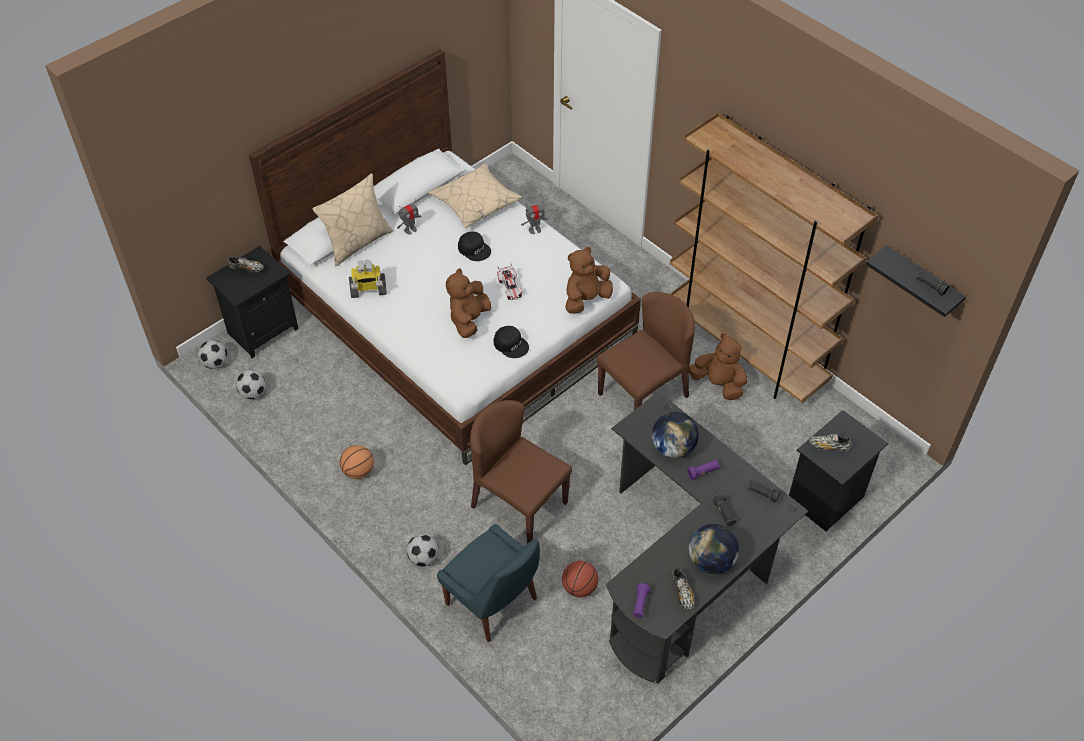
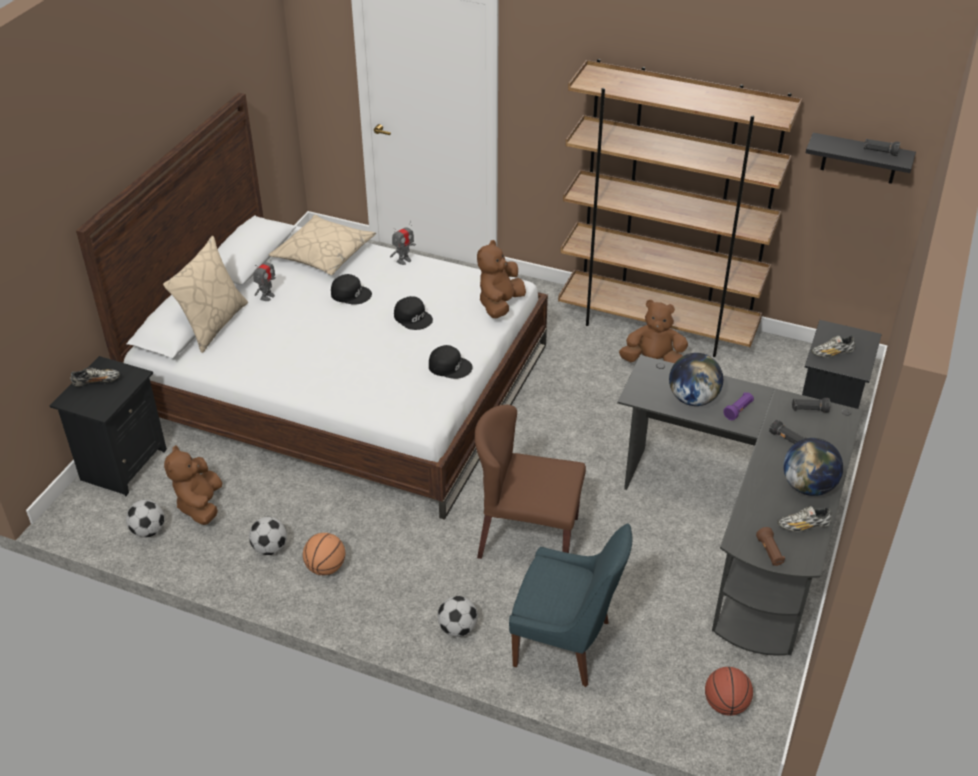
camera: 25 degrees left, 10 degrees down
football [198,340,227,369] -> football moved to [249,517,287,555]
toy robot [349,260,387,298] -> none
brown plush toy [446,268,492,338] -> brown plush toy moved to [164,445,222,525]
toy car [497,262,523,300] -> black cap [394,296,433,330]
basketball [562,561,598,598] -> basketball moved to [705,667,753,716]
brown chair [597,292,695,410] -> none
purple flashlight [633,583,651,618] -> brown flashlight [756,527,785,566]
shoe [672,568,695,611] -> shoe turned 120 degrees clockwise [778,506,832,531]

